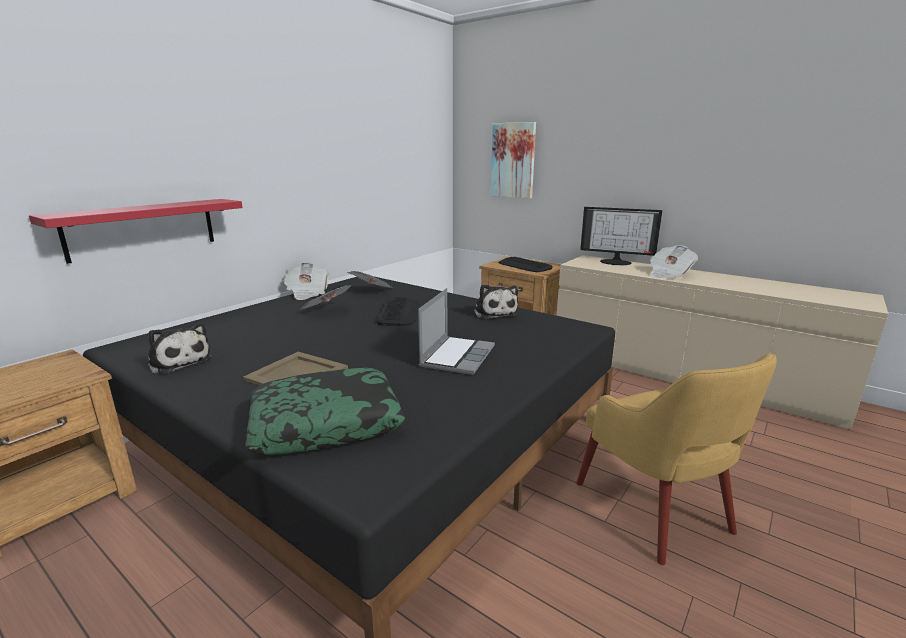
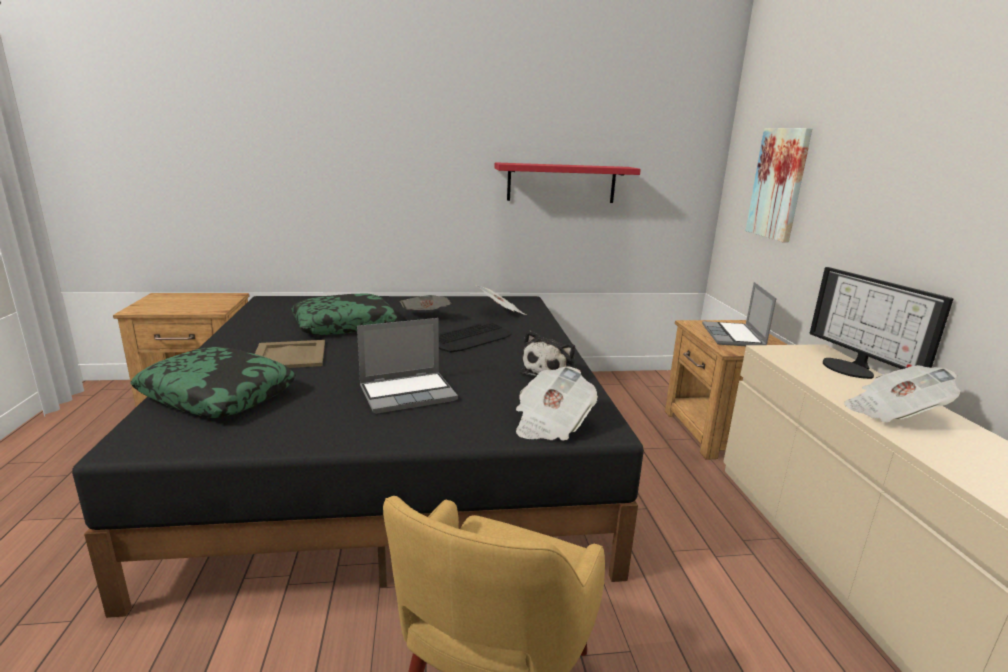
camera: 45 degrees right, 0 degrees up
red shelf [29,199,242,264] -> red shelf moved to [495,162,641,203]
plush toy [147,323,212,375] -> none
newspaper [283,262,329,300] -> newspaper moved to [516,367,598,441]
keyboard [498,257,553,272] -> laptop [702,282,777,346]
none -> pillow [292,293,397,335]

